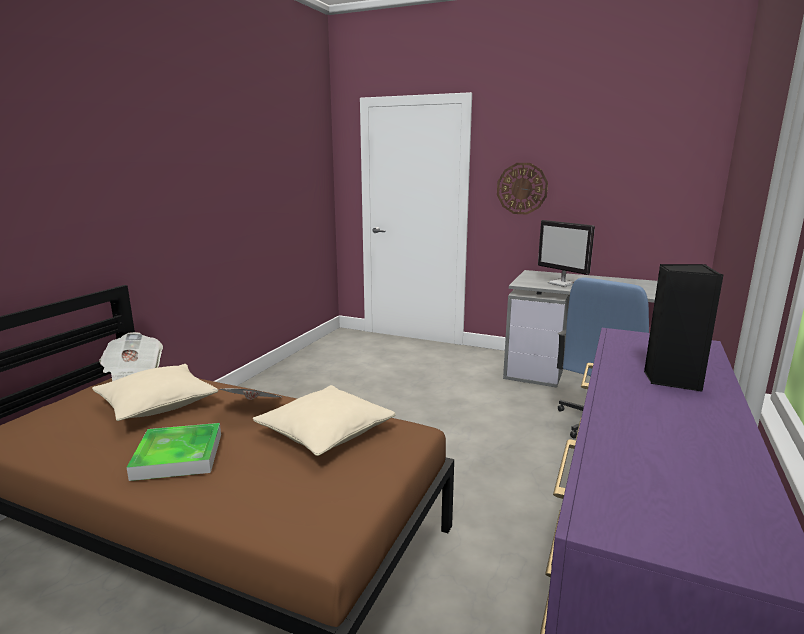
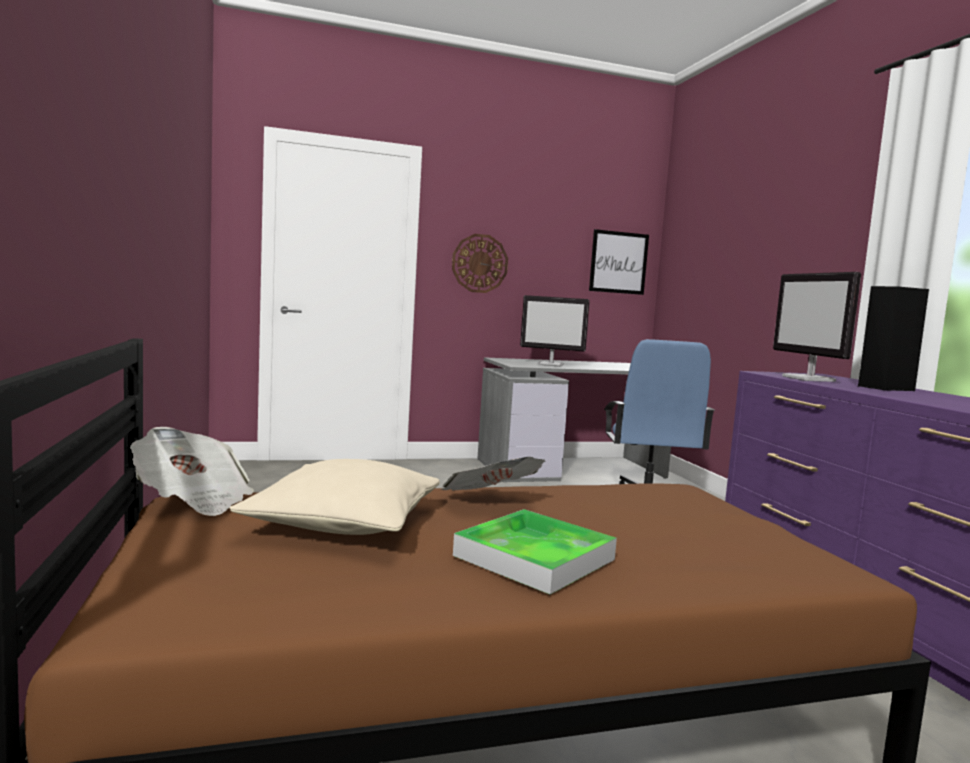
camera: 40 degrees left, 10 degrees down
beige pillow [253,385,396,456] -> none
none -> picture [589,229,649,295]
none -> monitor [773,272,861,382]

